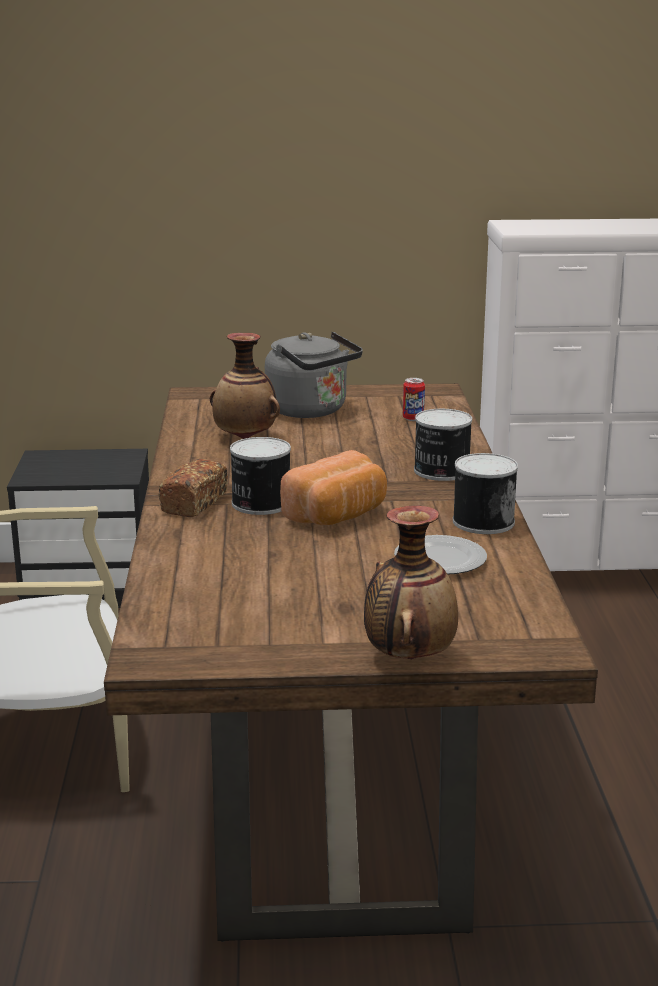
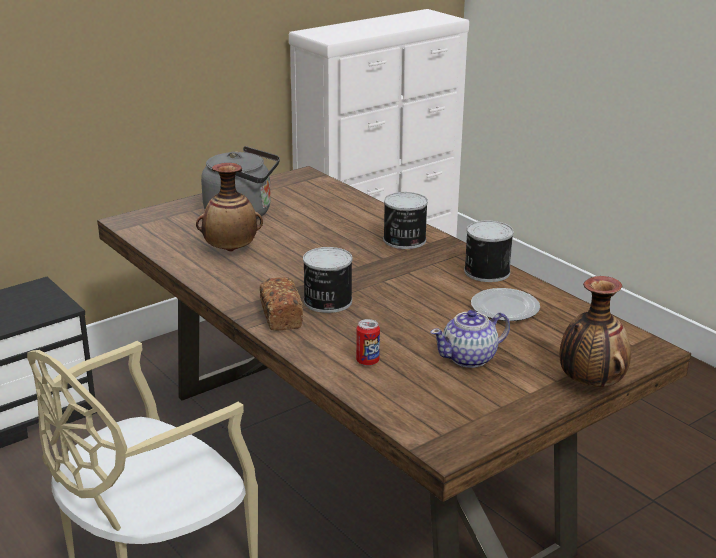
camera: 35 degrees left, 5 degrees up
bread [280,450,387,525] -> none
can [403,378,425,421] -> can moved to [356,319,380,366]
none -> teapot [431,310,510,368]

